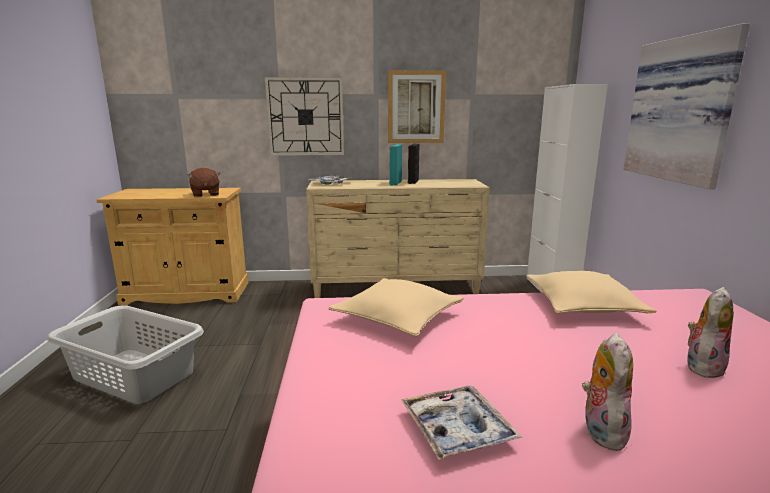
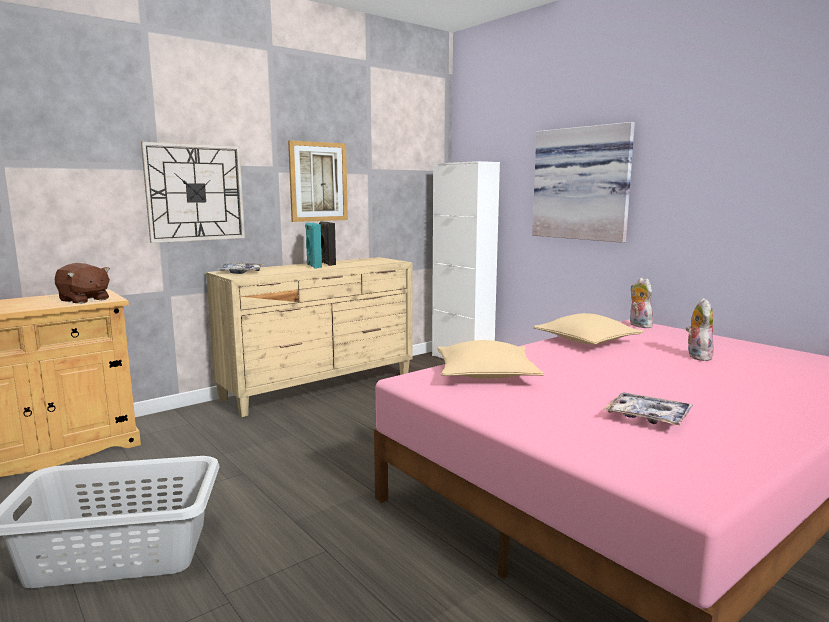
camera: 35 degrees left, 5 degrees down
plush toy [582,333,633,451] -> plush toy moved to [630,278,653,328]

